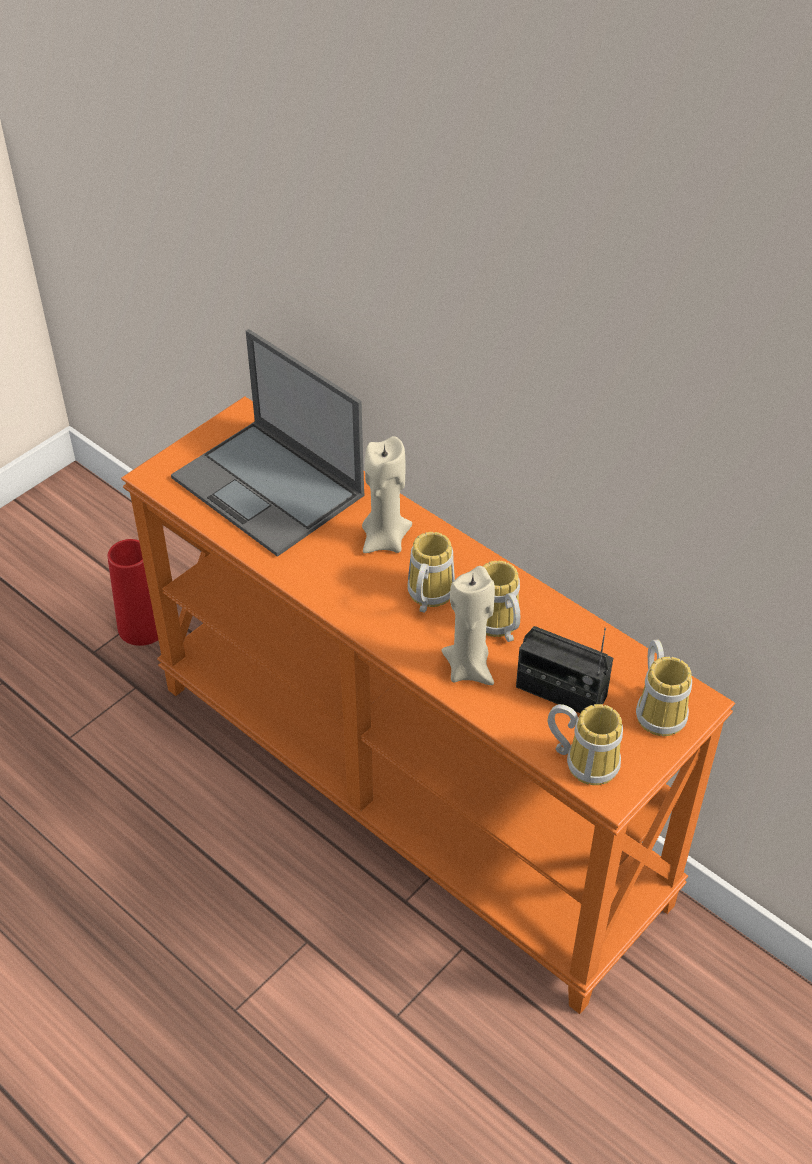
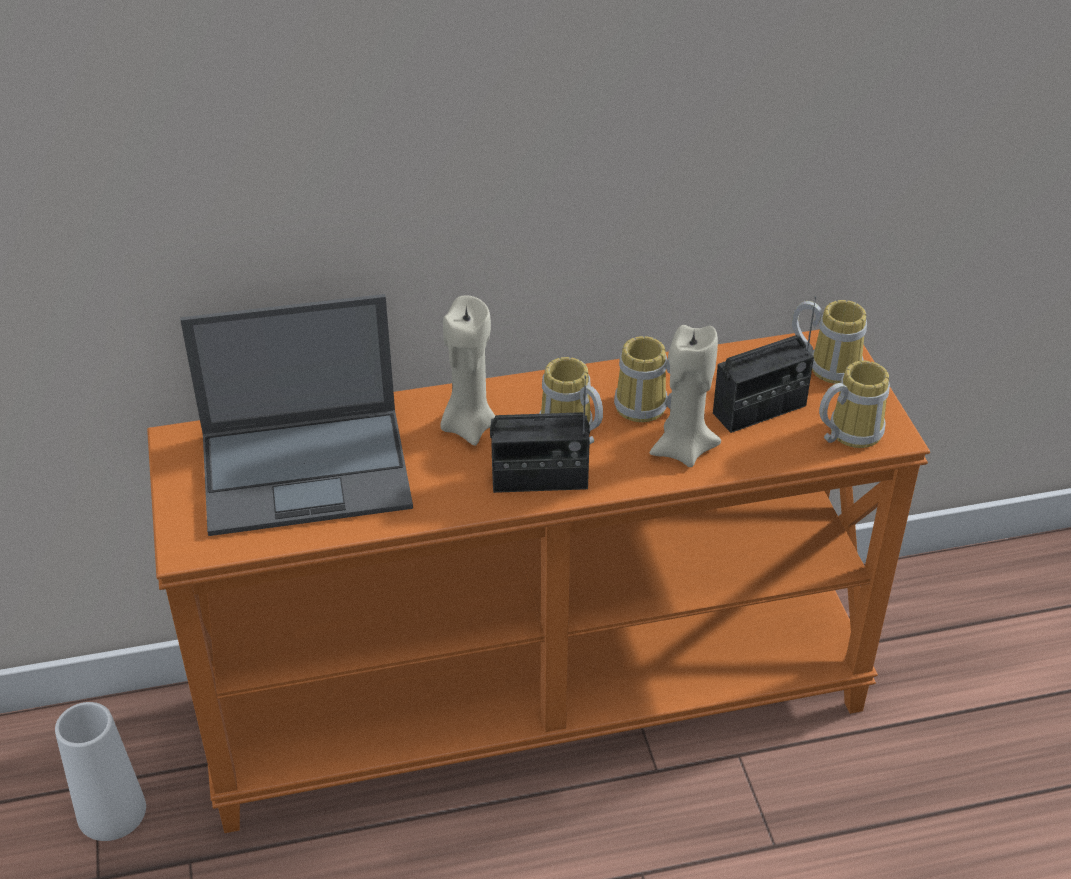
camera: 55 degrees left, 5 degrees down
red vase [108,539,158,646] -> white vase [55,702,146,841]
none -> radio [490,376,590,493]

